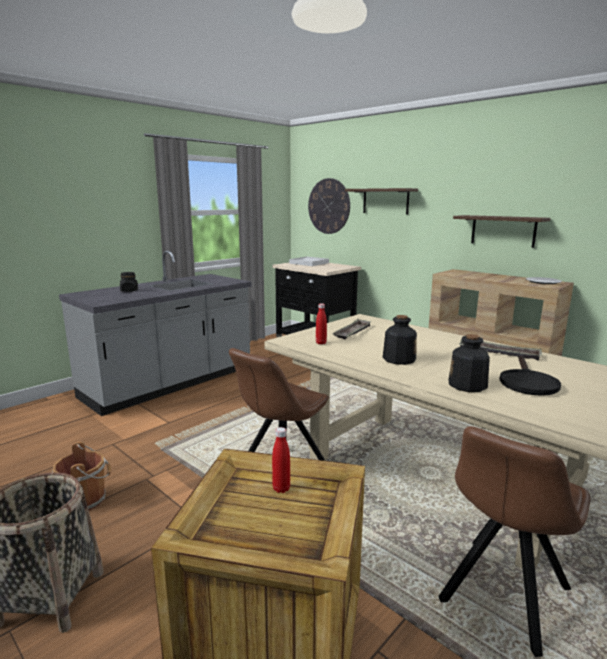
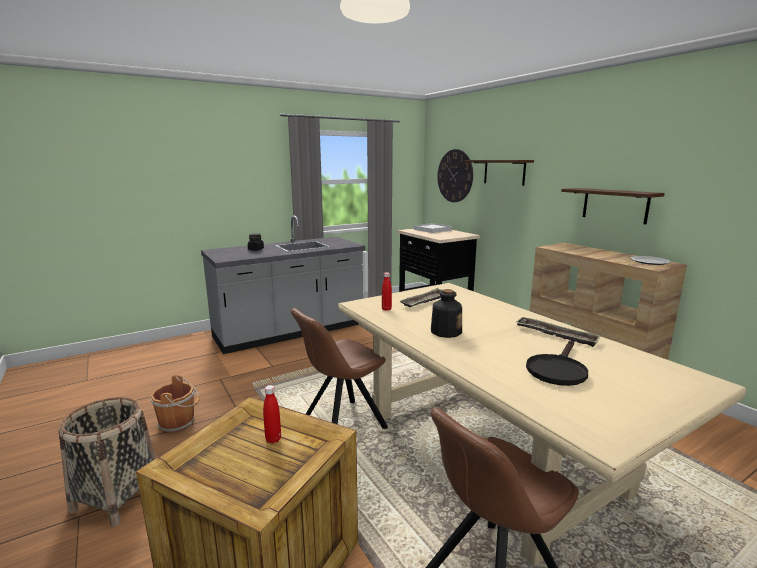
camera: 15 degrees right, 0 degrees up
bottle [448,334,490,392] -> none

